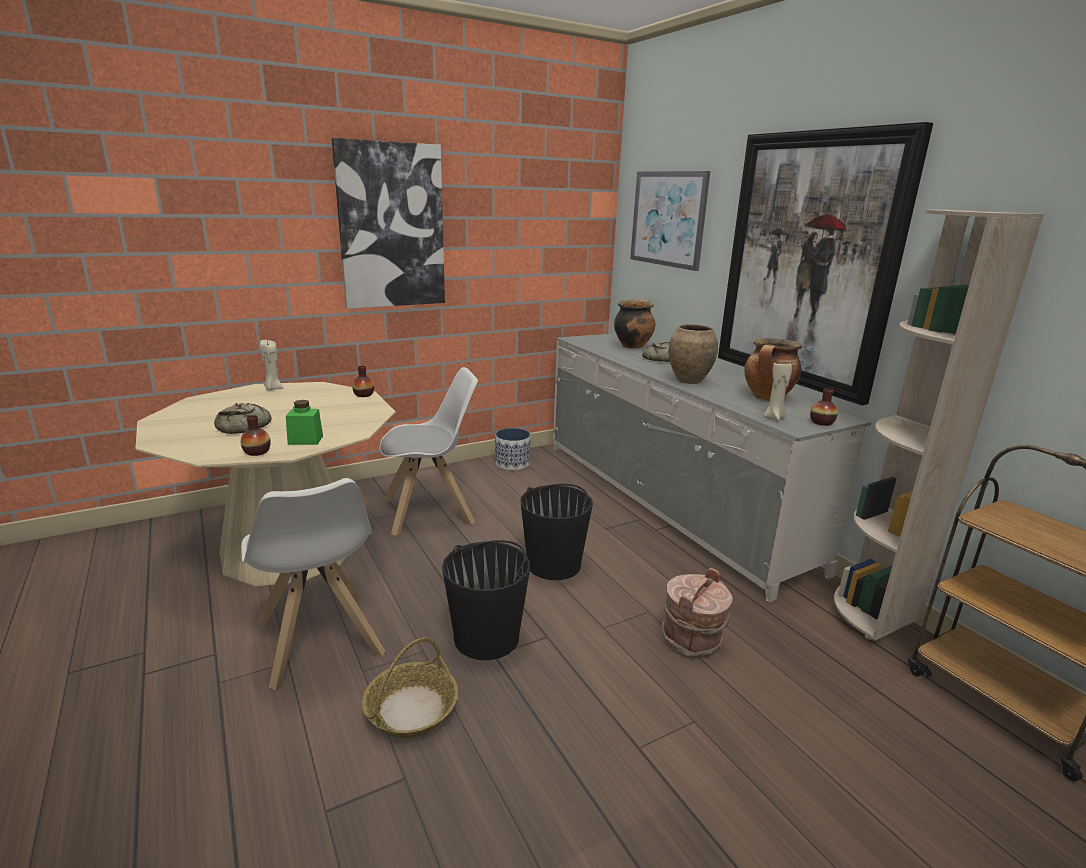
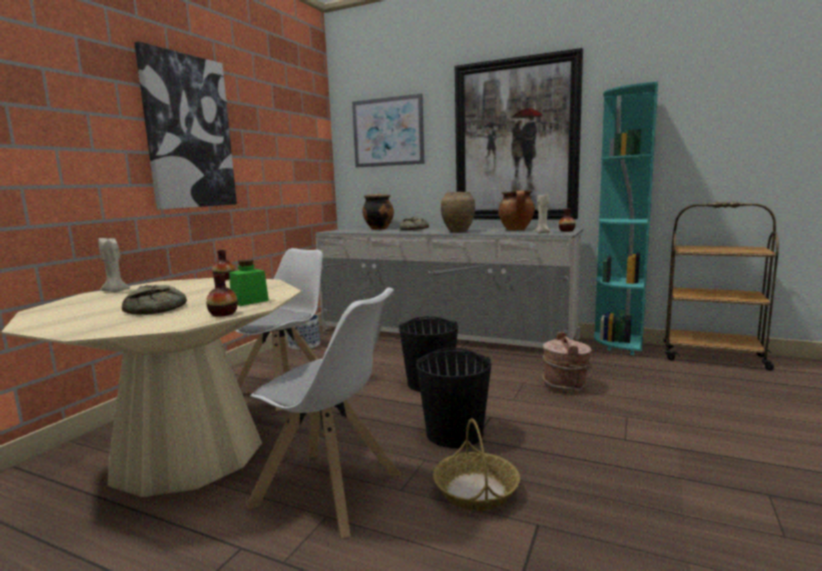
camera: 35 degrees left, 10 degrees down
beige bookcase [834,209,1044,640] -> turquoise bookcase [594,81,658,355]

